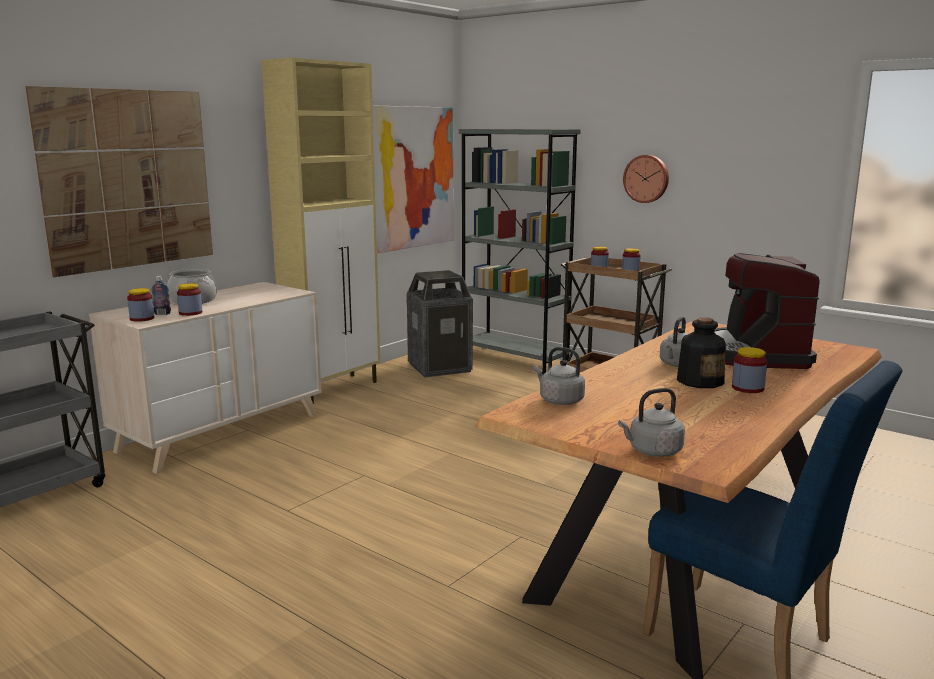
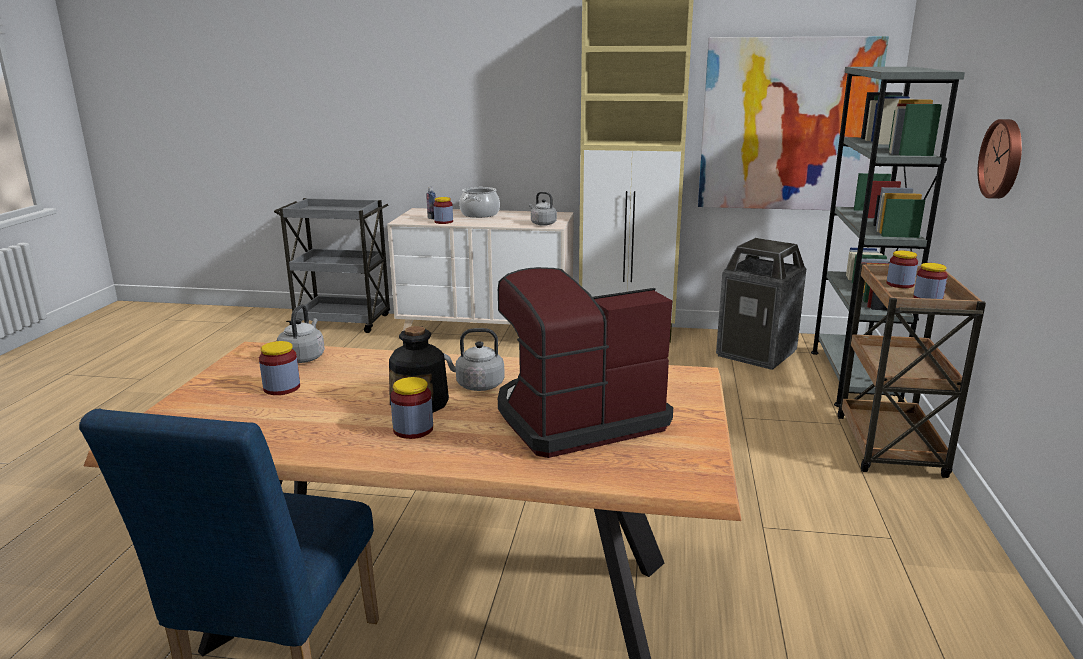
camera: 60 degrees right, 5 degrees up
picture [26,86,213,277] -> none
jar [127,288,154,322] -> jar moved to [259,341,300,395]
grey kettle [618,388,685,457] -> grey kettle moved to [529,192,557,226]

